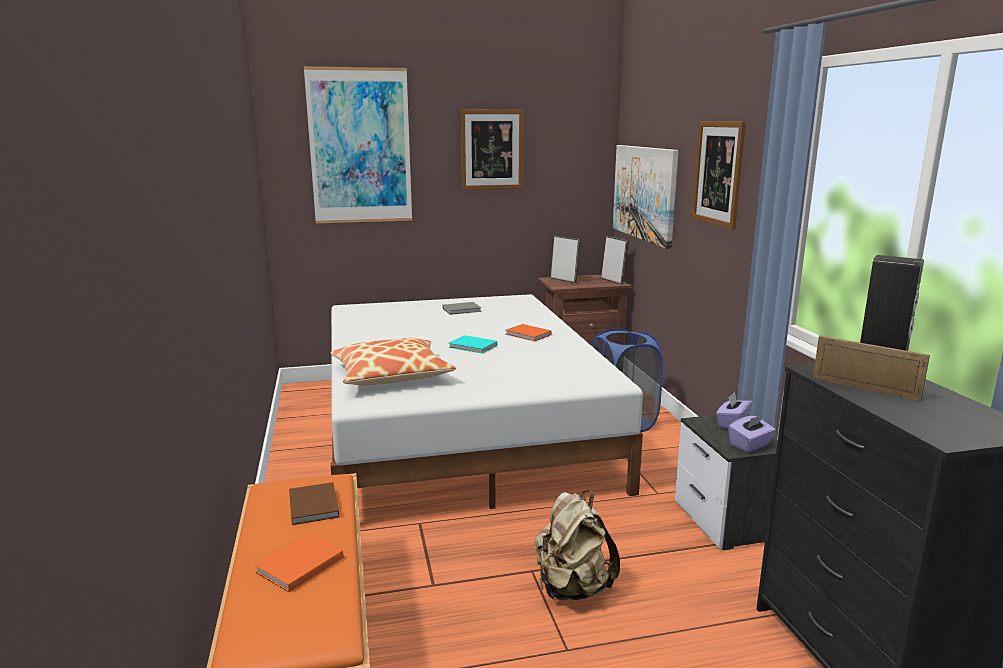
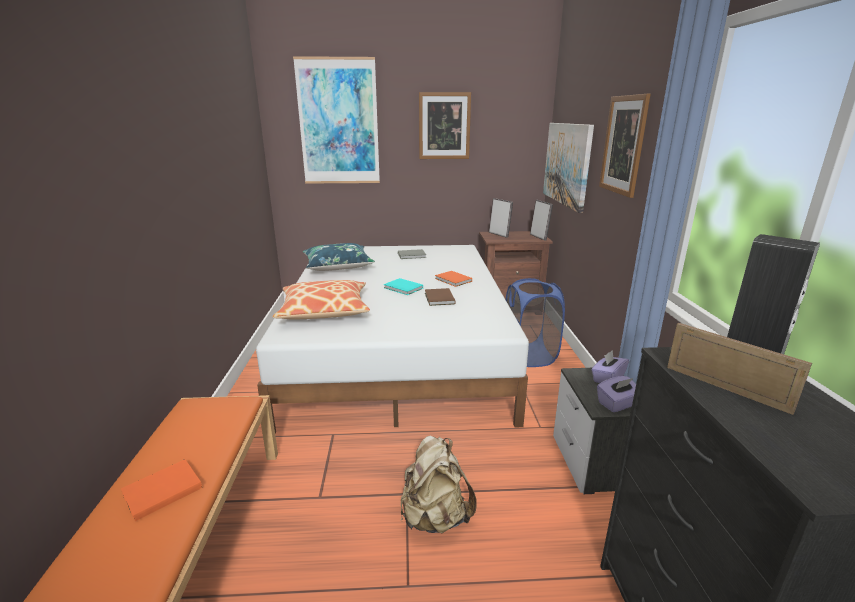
camera: 10 degrees right, 5 degrees up
brown book [289,482,339,525] -> brown book moved to [425,288,455,306]
none -> blue pillow [303,243,375,271]

